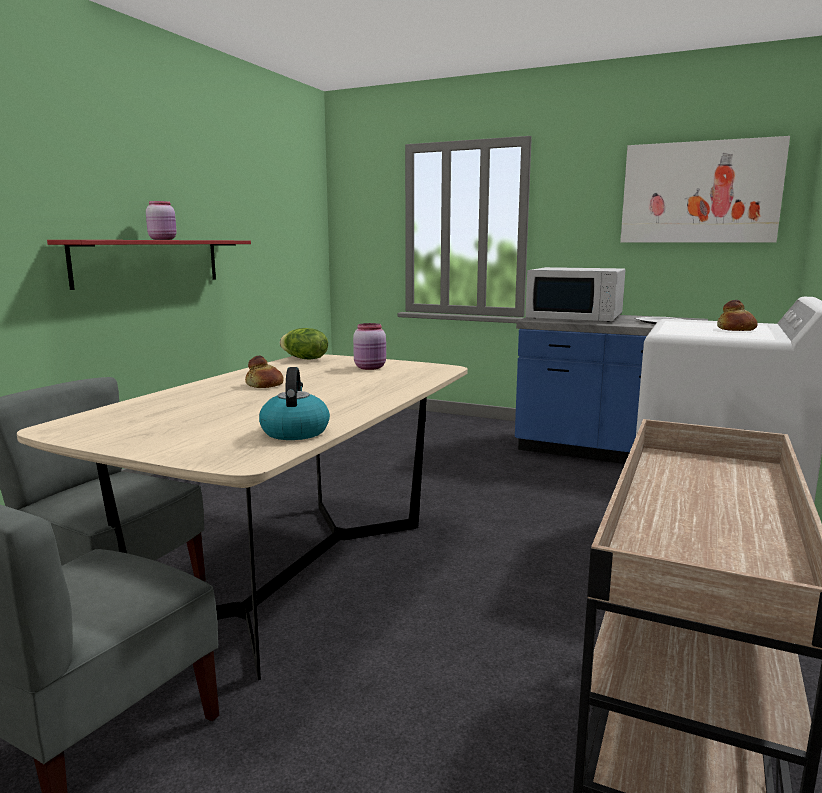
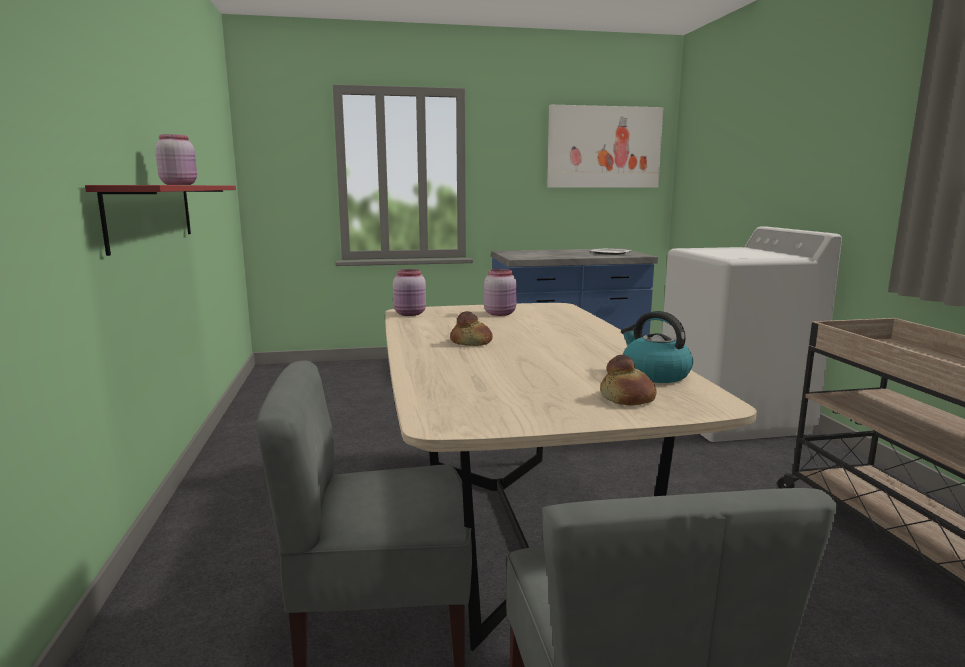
camera: 35 degrees left, 0 degrees up
lettuce [280,328,328,359] -> pink jar [393,269,426,316]
white microwave [525,267,625,322] -> none
bread [717,300,758,331] -> bread moved to [600,355,657,405]

